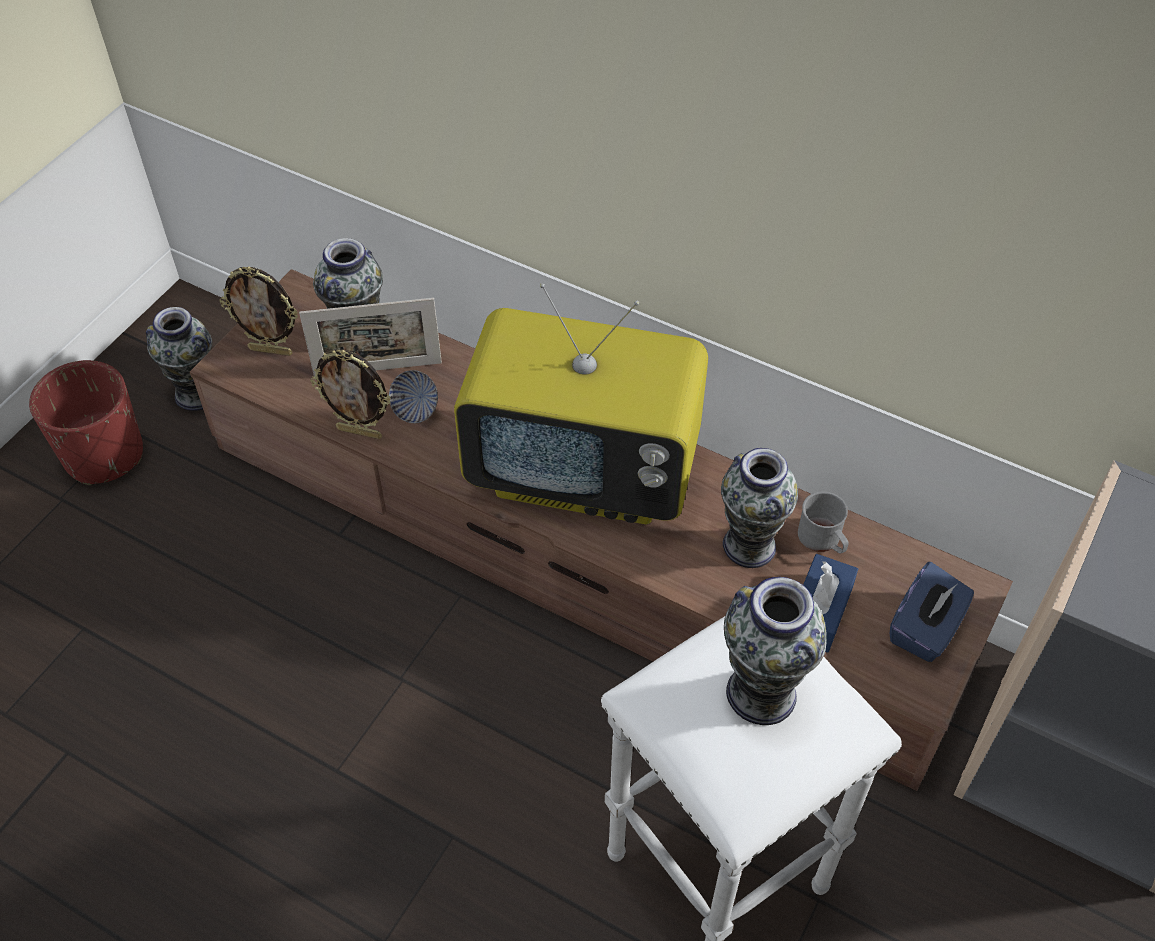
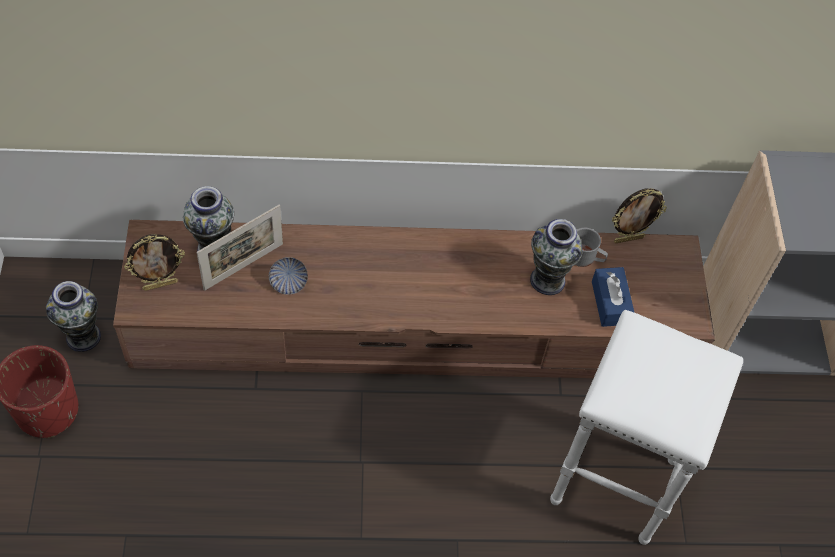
camera: 35 degrees left, 5 degrees up
picture frame [310,349,391,439] -> picture frame moved to [612,188,667,243]
television [454,283,708,524] -> none
vase [724,577,827,725] -> none
blue tissue box [890,562,974,662] -> none

